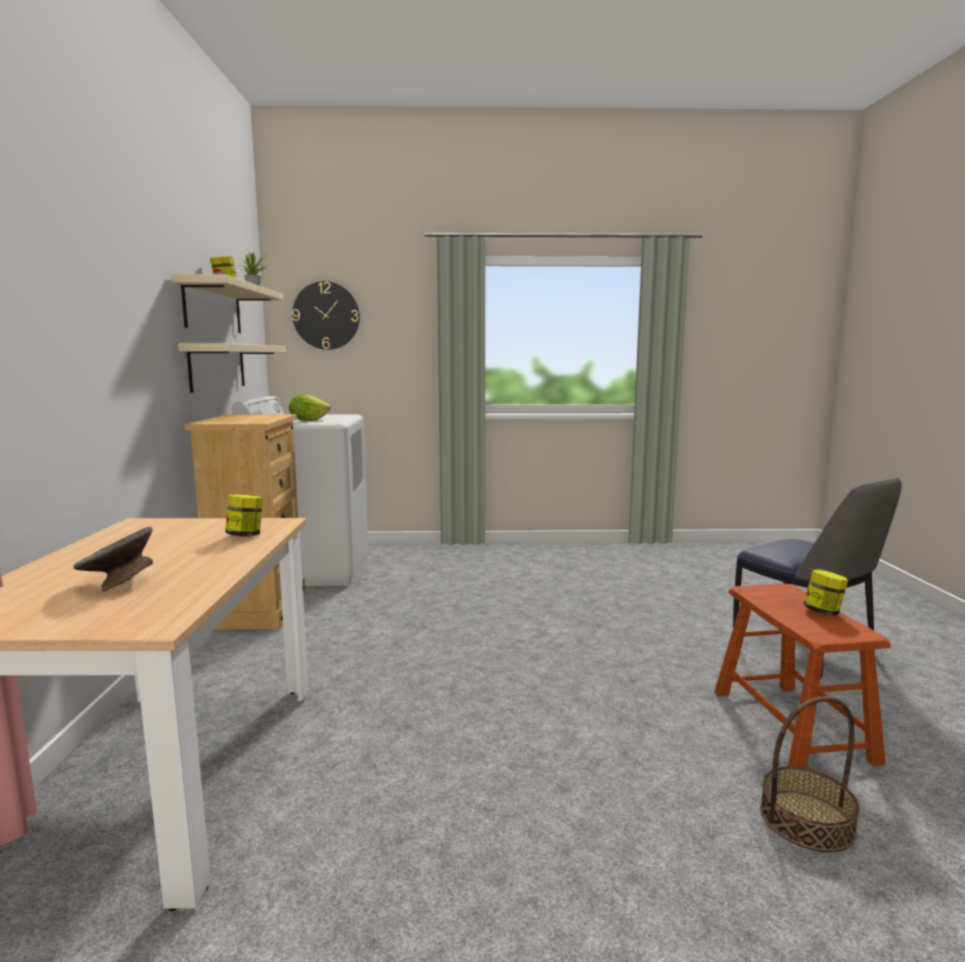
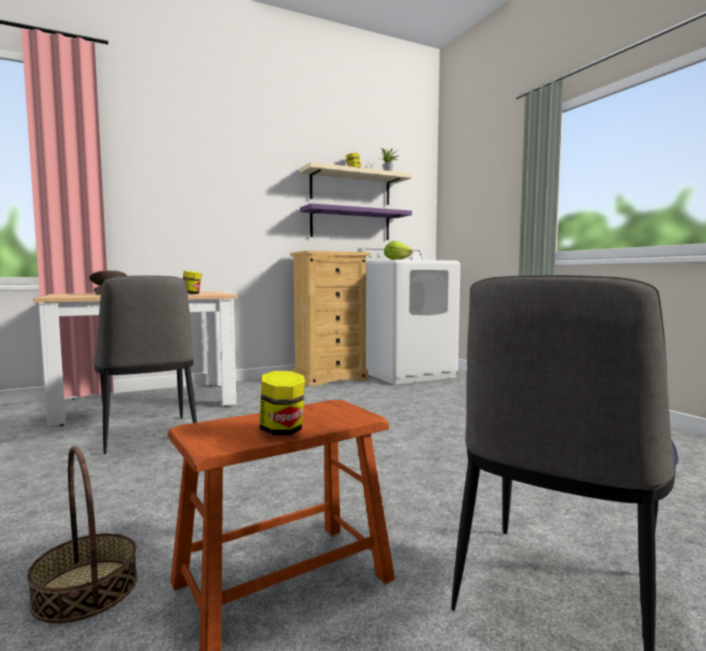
camera: 65 degrees right, 5 degrees down
beige shelf [178,343,286,393] -> purple shelf [300,203,412,240]
wall clock [292,281,360,350] -> none
none -> chair [93,275,197,454]

